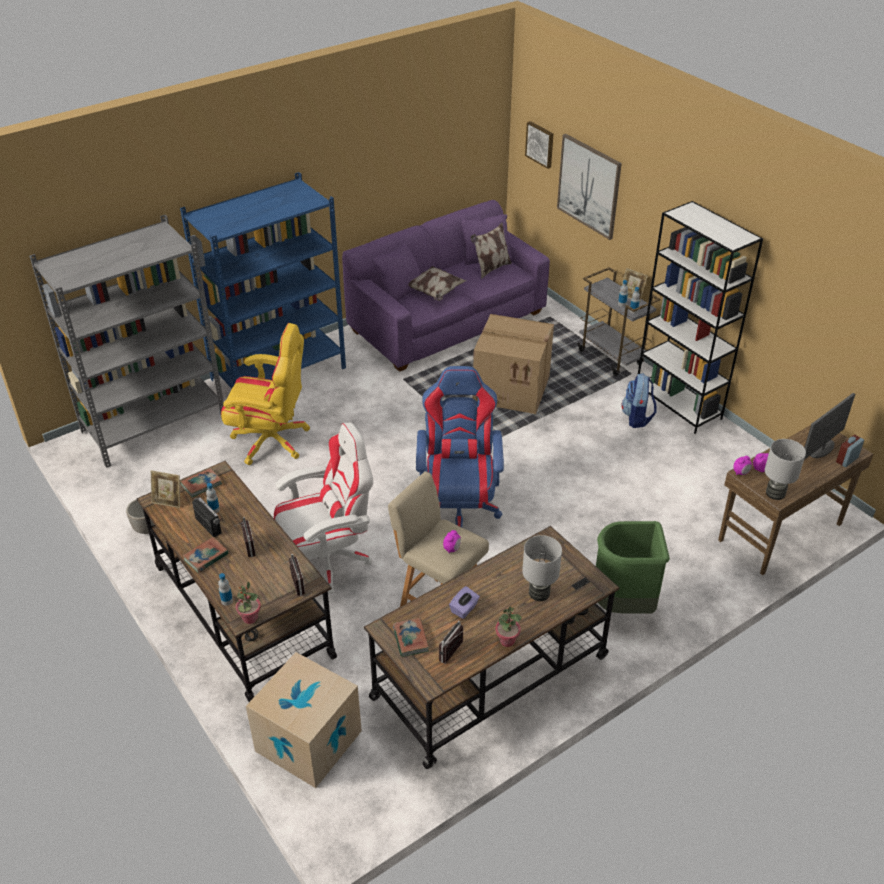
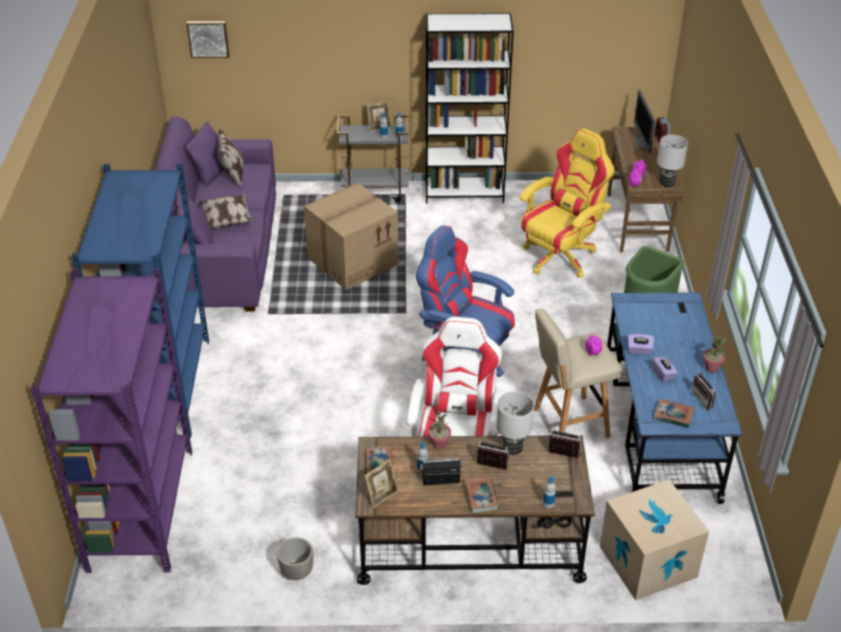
camera: 55 degrees left, 0 degrees up
grey bookcase [29,215,224,468] -> purple bookcase [31,269,192,573]
yellow office chair [221,323,310,465] -> yellow office chair moved to [520,129,615,278]
potted plant [235,582,261,624] -> potted plant moved to [428,410,451,449]
brown desk [364,526,619,769] -> blue desk [607,292,742,504]
grey table lamp [522,535,562,601] -> grey table lamp moved to [496,391,534,455]
picture [557,134,622,240] -> none
backpack [621,373,656,428] -> none
none -> purple tissue box [628,334,654,355]

